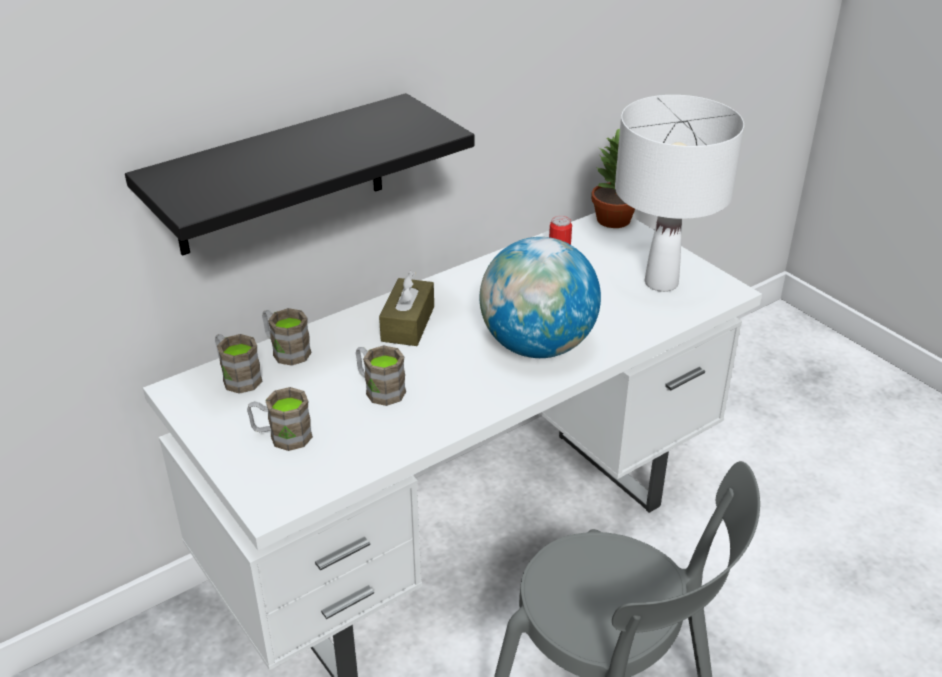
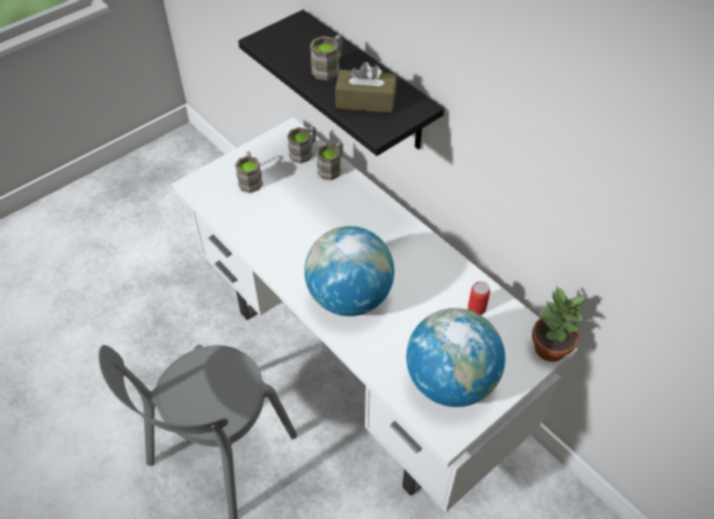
camera: 85 degrees right, 15 degrees up
brown mug [356,345,406,406] -> brown mug moved to [310,35,342,81]
brown tissue box [379,271,434,346] -> brown tissue box moved to [335,62,397,113]
white table lamp [615,95,744,292] -> globe [406,308,505,407]

